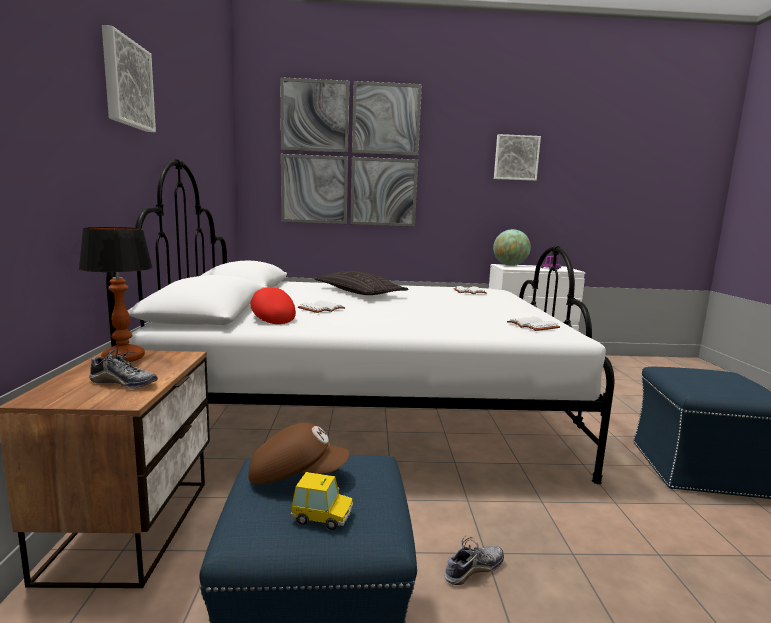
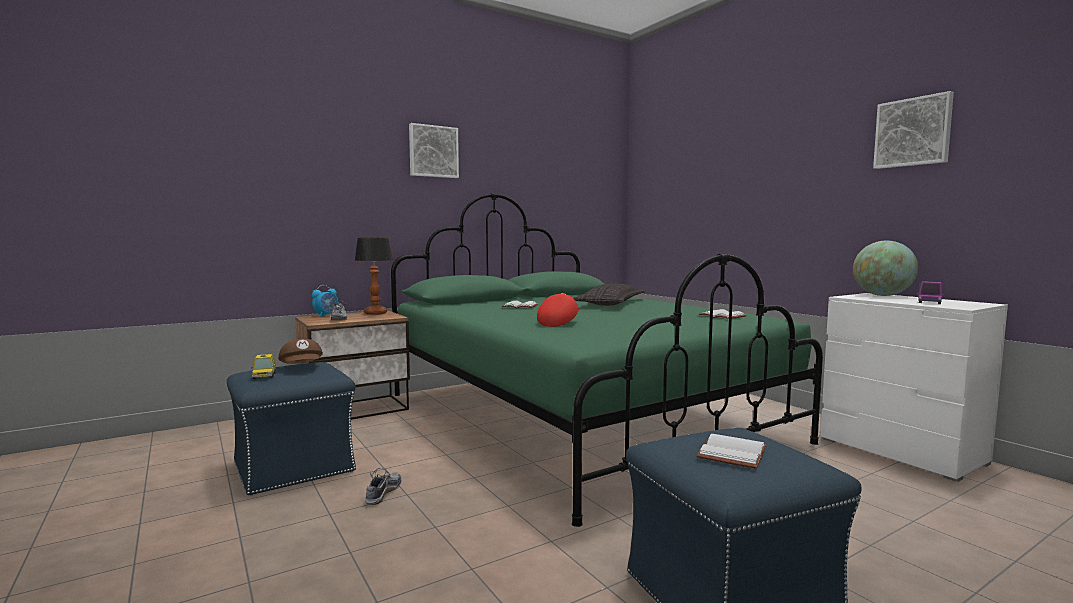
camera: 60 degrees right, 5 degrees down
white bed [106,159,614,484] -> green bed [391,193,823,527]
red cap [250,287,296,324] -> red cap moved to [537,293,579,327]
picture [280,77,422,227] -> none
shoe [445,536,504,585] -> shoe turned 105 degrees counterclockwise [365,468,401,505]
white book [507,317,560,331] -> white book moved to [697,434,767,469]
none -> alarm clock [312,285,339,317]

